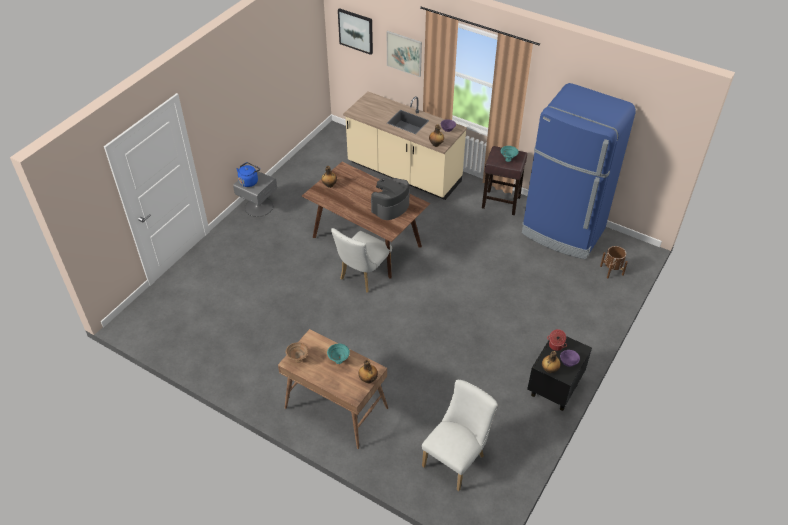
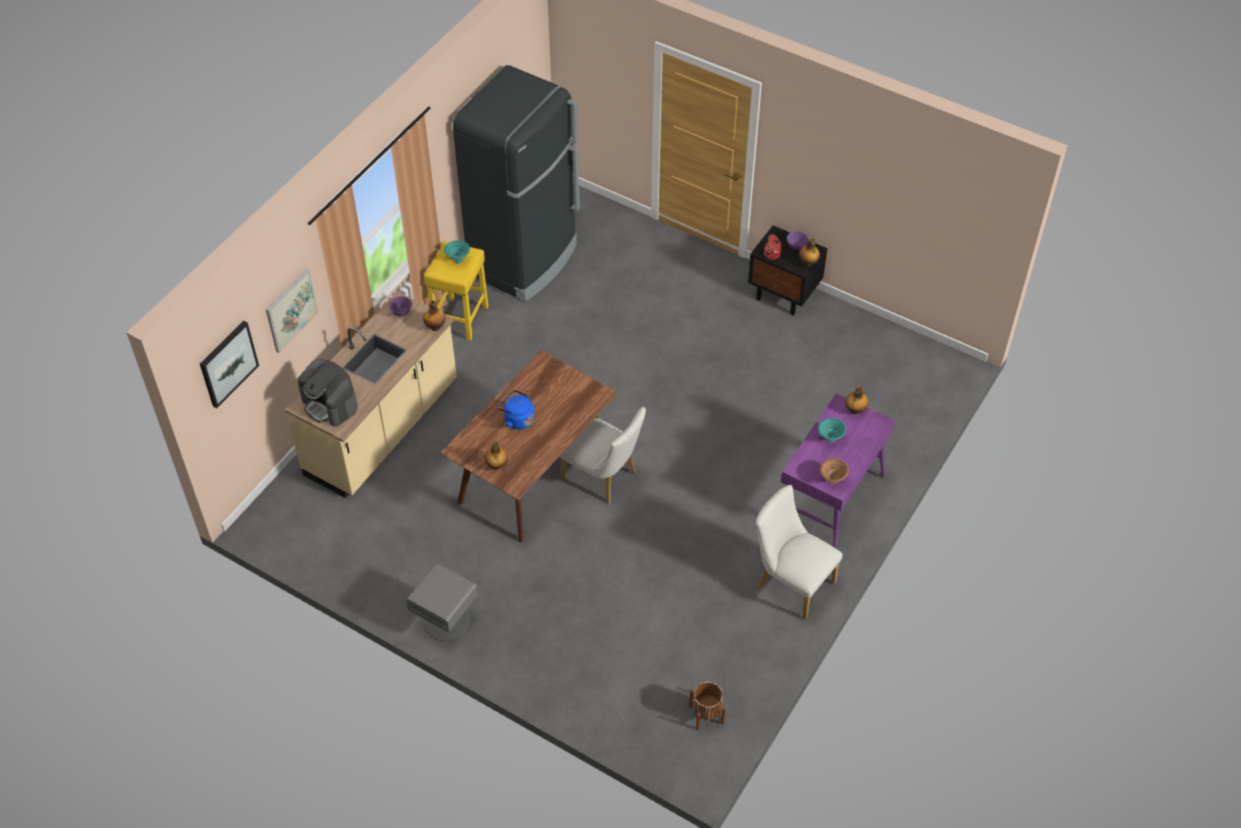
camera: 90 degrees left, 5 degrees up
blue kettle [237,162,260,187] -> blue kettle moved to [498,390,535,430]
brown desk [278,329,388,449] -> purple desk [781,394,895,548]
coffee machine [371,178,409,220] -> coffee machine moved to [298,359,358,427]
white chair [422,380,498,491] -> white chair moved to [756,485,843,620]
brown stool [482,146,527,215] -> yellow stool [424,241,488,341]
blue fridge [522,83,636,259] -> black fridge [453,65,580,302]
brown planter [600,246,628,279] -> brown planter moved to [689,681,726,730]

